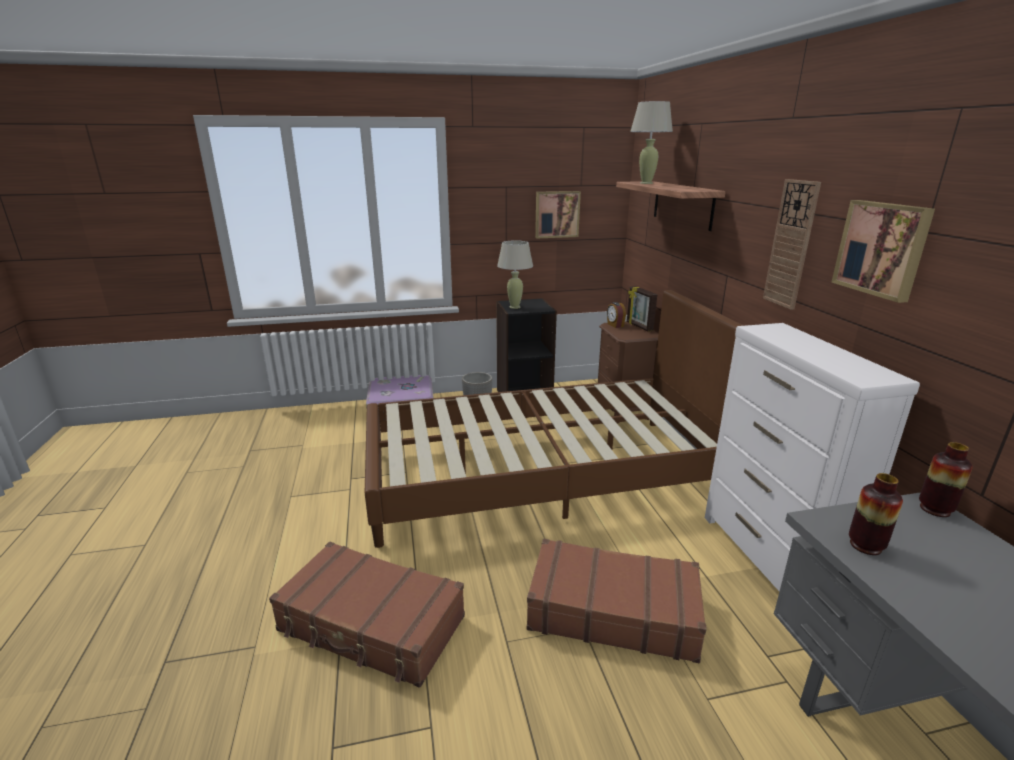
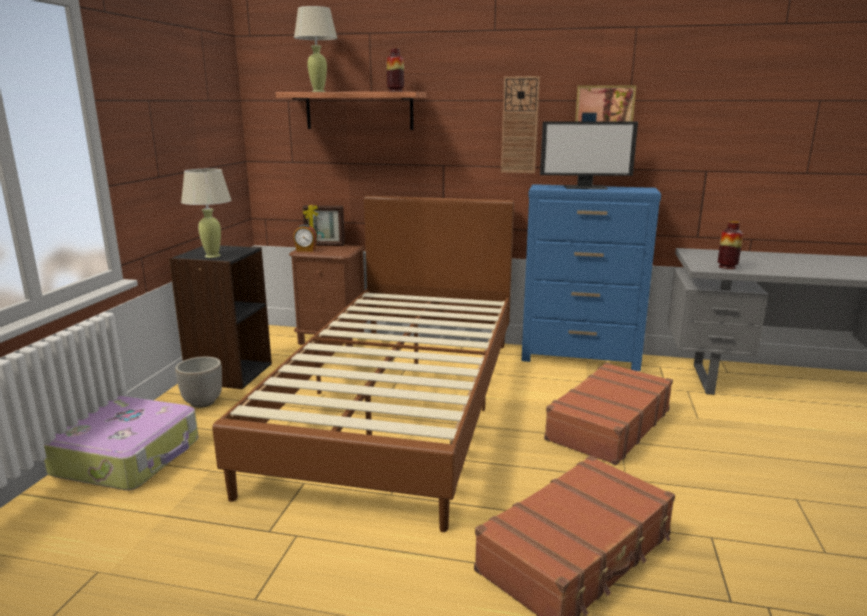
camera: 65 degrees left, 5 degrees down
picture [535,191,581,238] -> none
white dresser [705,323,920,592] -> blue dresser [521,184,661,371]
vase [919,442,973,517] -> vase moved to [387,48,404,92]
none -> monitor [540,121,638,189]

